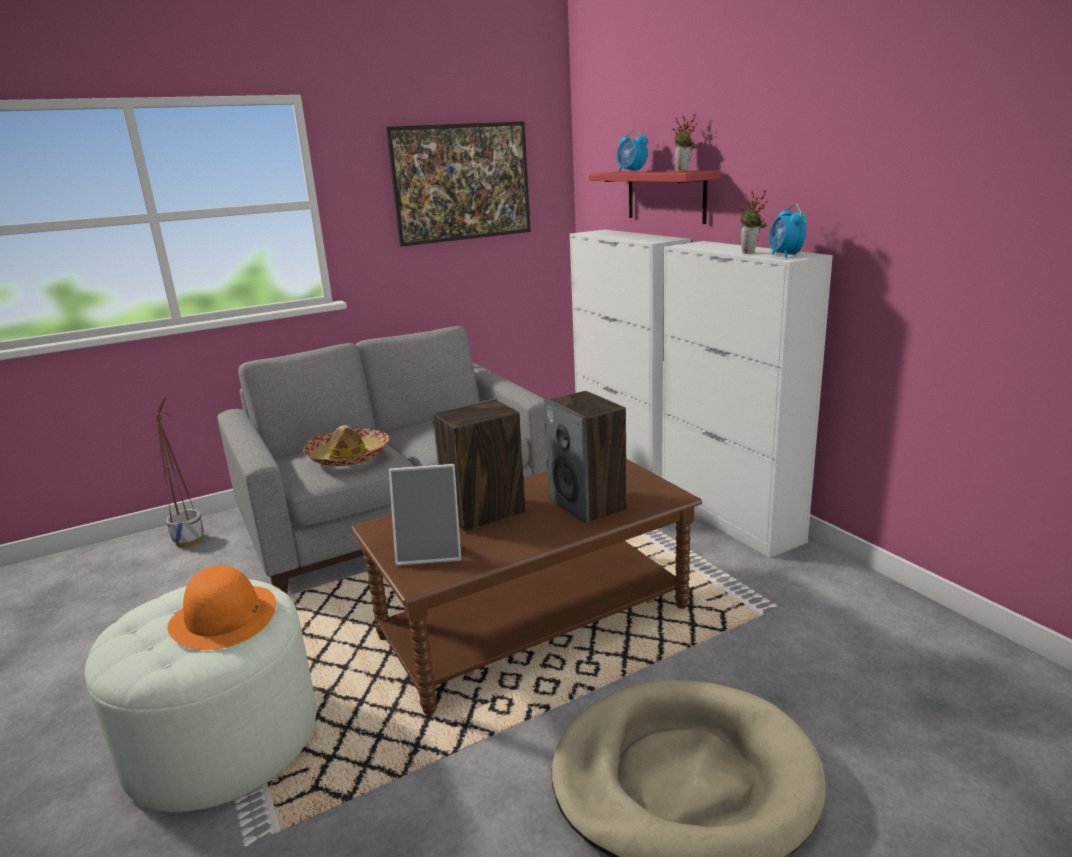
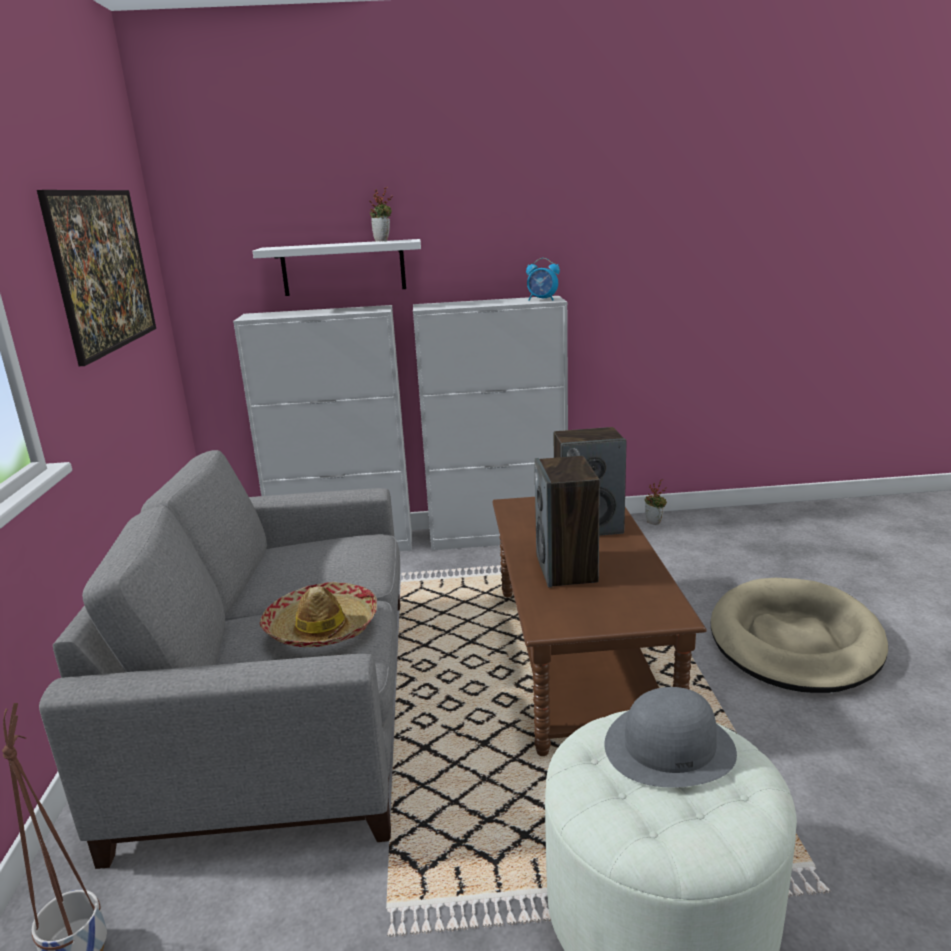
camera: 65 degrees left, 0 degrees up
orange hat [167,565,276,650] -> grey hat [604,687,737,787]
picture frame [389,464,461,566] -> none
red shelf [589,171,721,224] -> white shelf [253,239,421,296]
alarm clock [616,130,648,173] -> none
potted plant [739,189,768,254] -> potted plant moved to [645,480,667,525]

